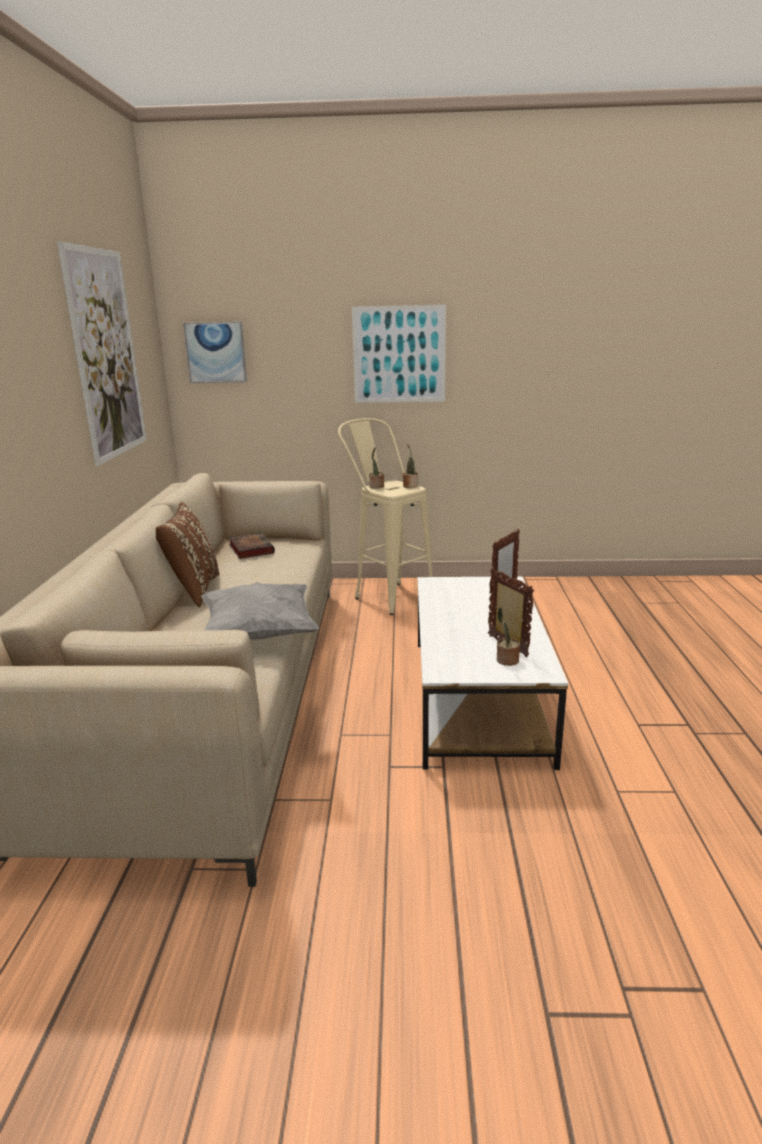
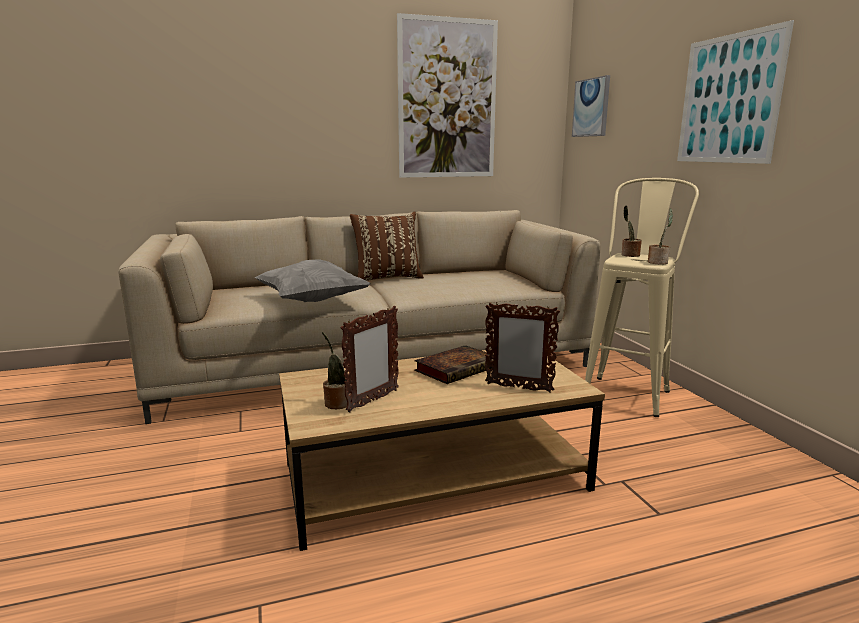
camera: 70 degrees right, 5 degrees down
book [229,532,275,559] -> book moved to [414,345,494,384]
white coffee table [417,576,568,770] -> brown coffee table [279,349,605,551]

